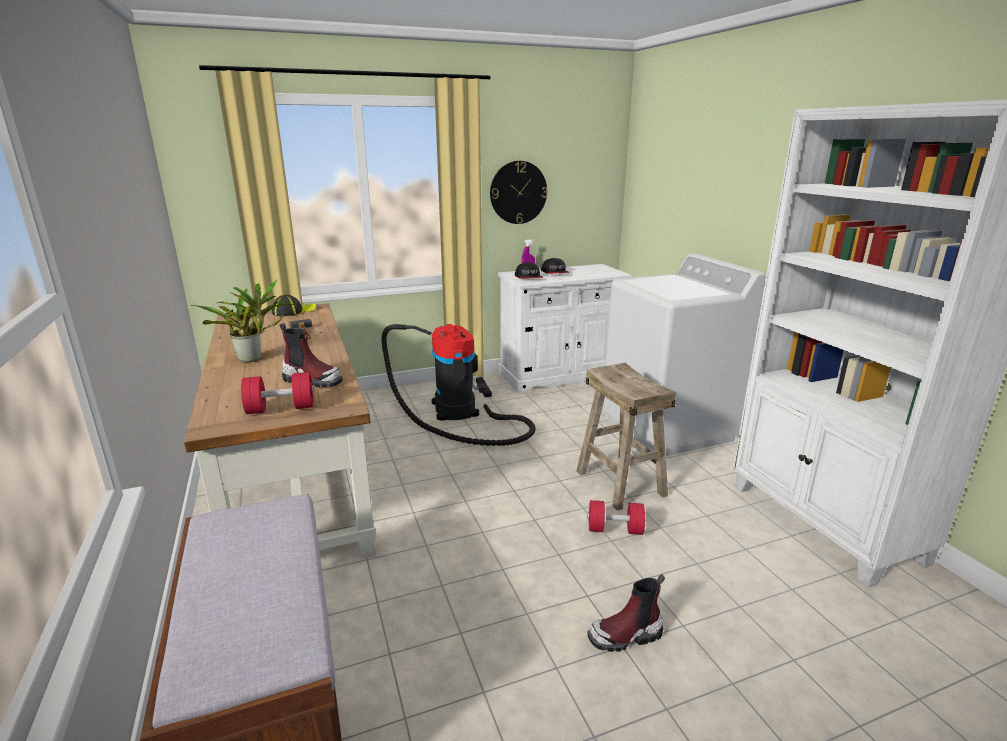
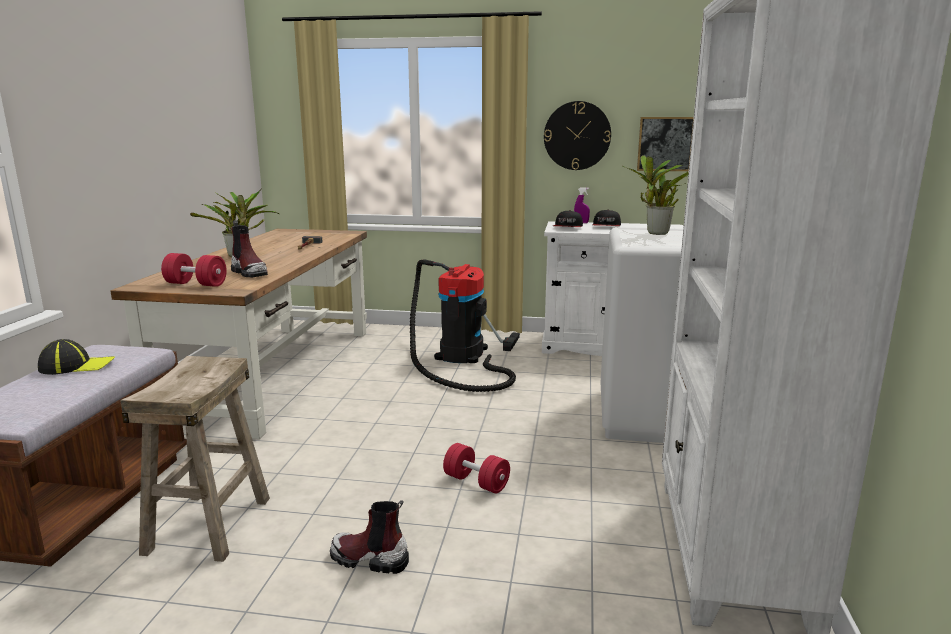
camera: 30 degrees right, 5 degrees down
cap [272,294,316,316] -> cap moved to [38,339,115,375]
beige stool [576,363,676,511] -> beige stool moved to [120,356,270,562]
none -> potted plant [622,155,689,235]
none -> picture [637,117,694,171]

